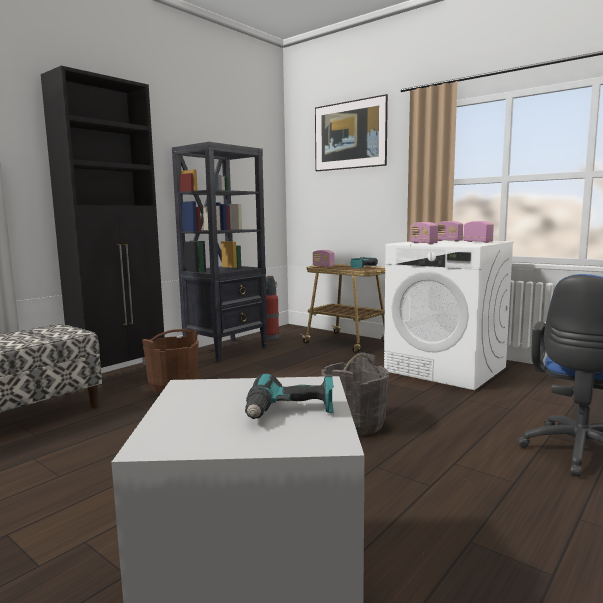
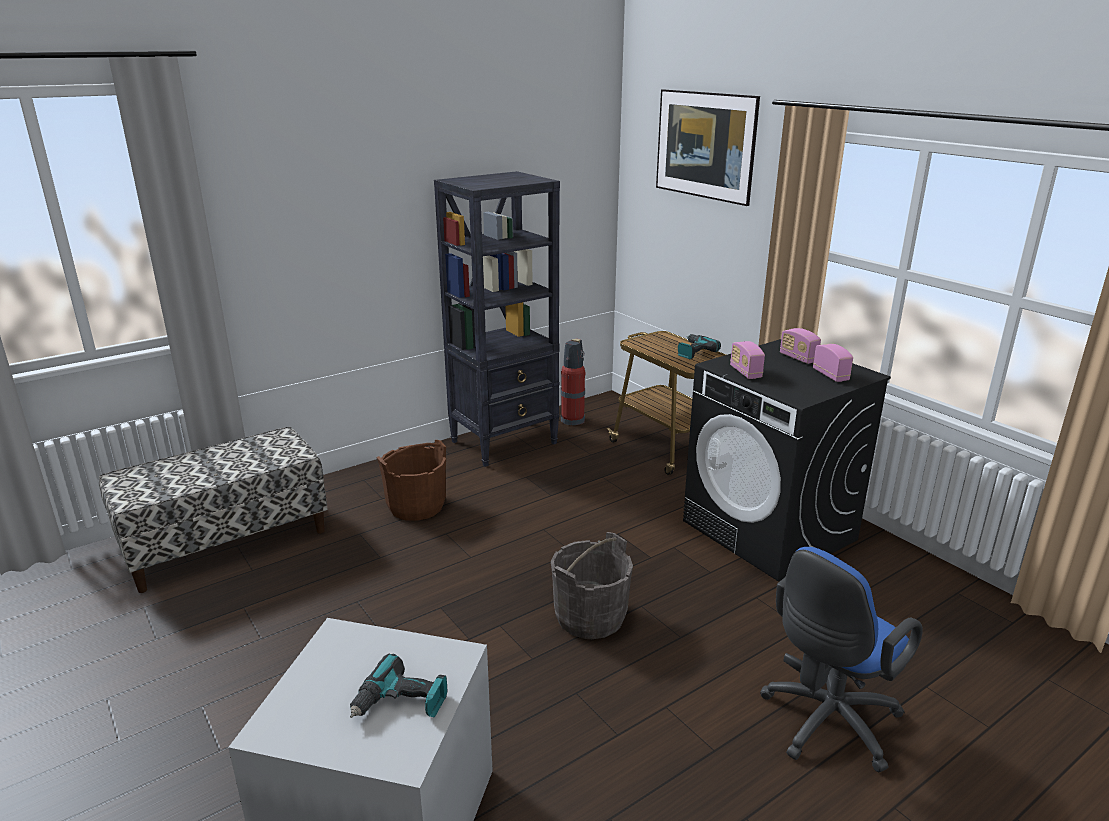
camera: 15 degrees right, 15 degrees up
black cabinet [41,66,164,368] -> none
radio [313,250,335,267] -> none
white washing machine [384,240,514,390] -> black washing machine [683,339,891,581]

